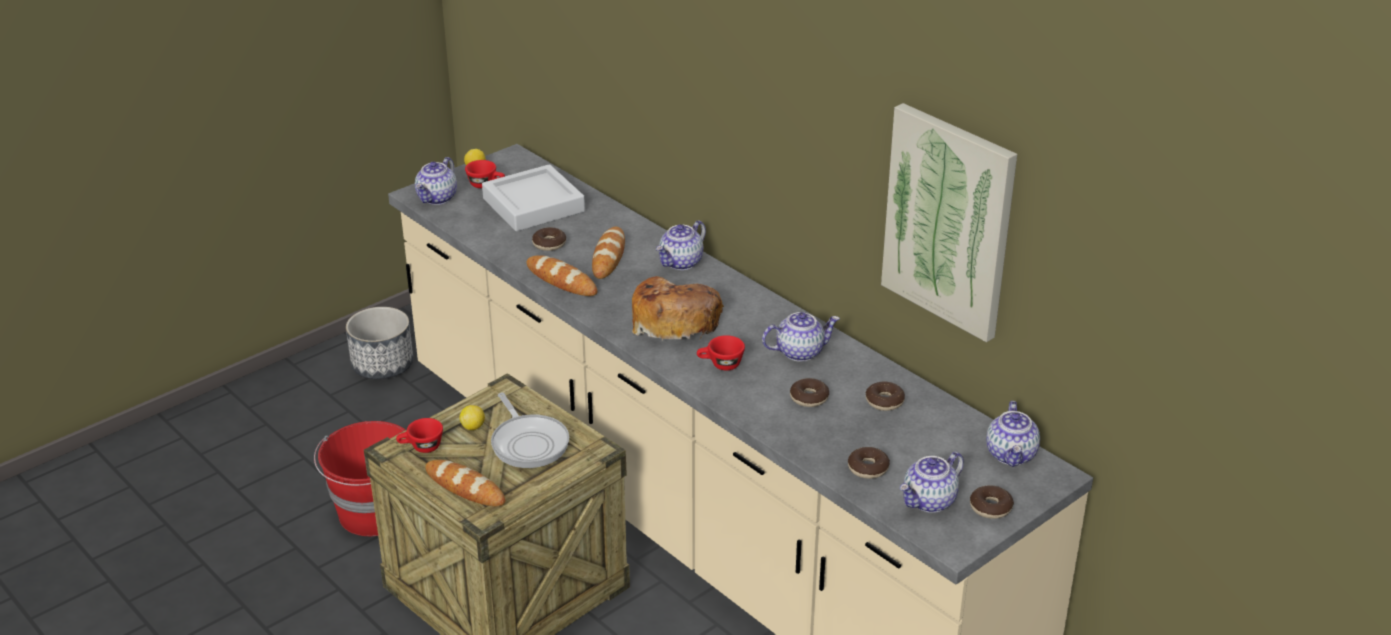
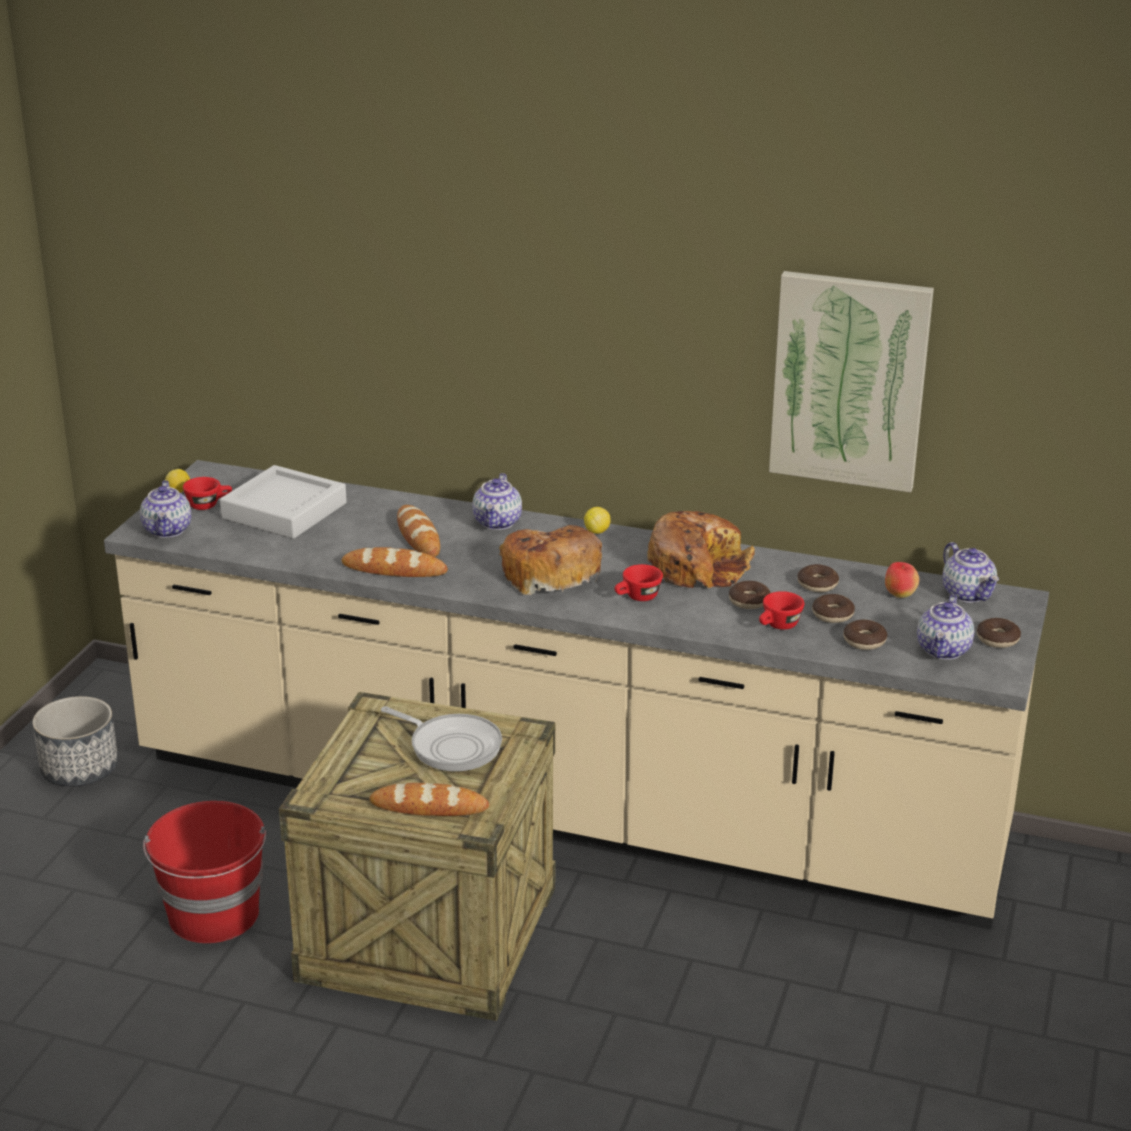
camera: 30 degrees left, 5 degrees down
red cup [396,418,443,453] -> red cup moved to [759,591,804,630]
lemon [460,405,485,430] -> lemon moved to [584,507,611,534]
donut [532,227,566,251] -> donut moved to [812,594,855,623]
teapot [762,312,840,362] -> bread [647,511,755,588]
none -> apple [885,562,919,598]

